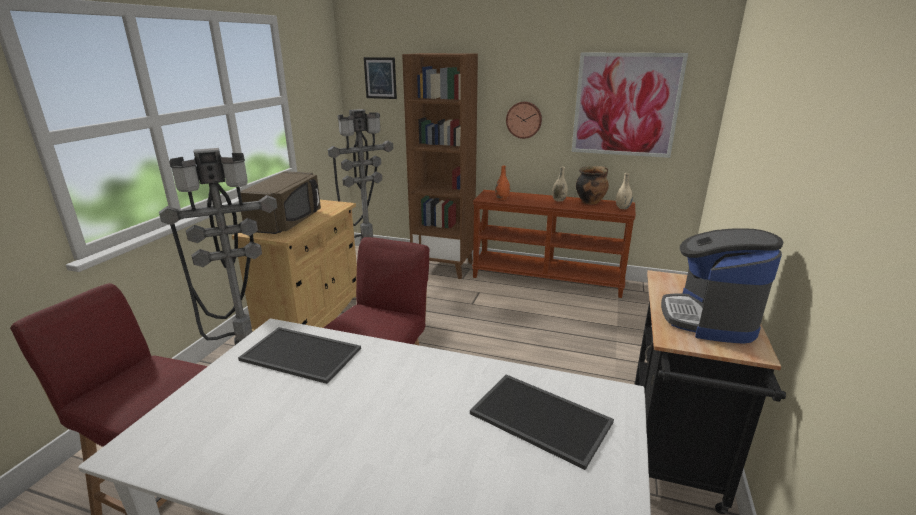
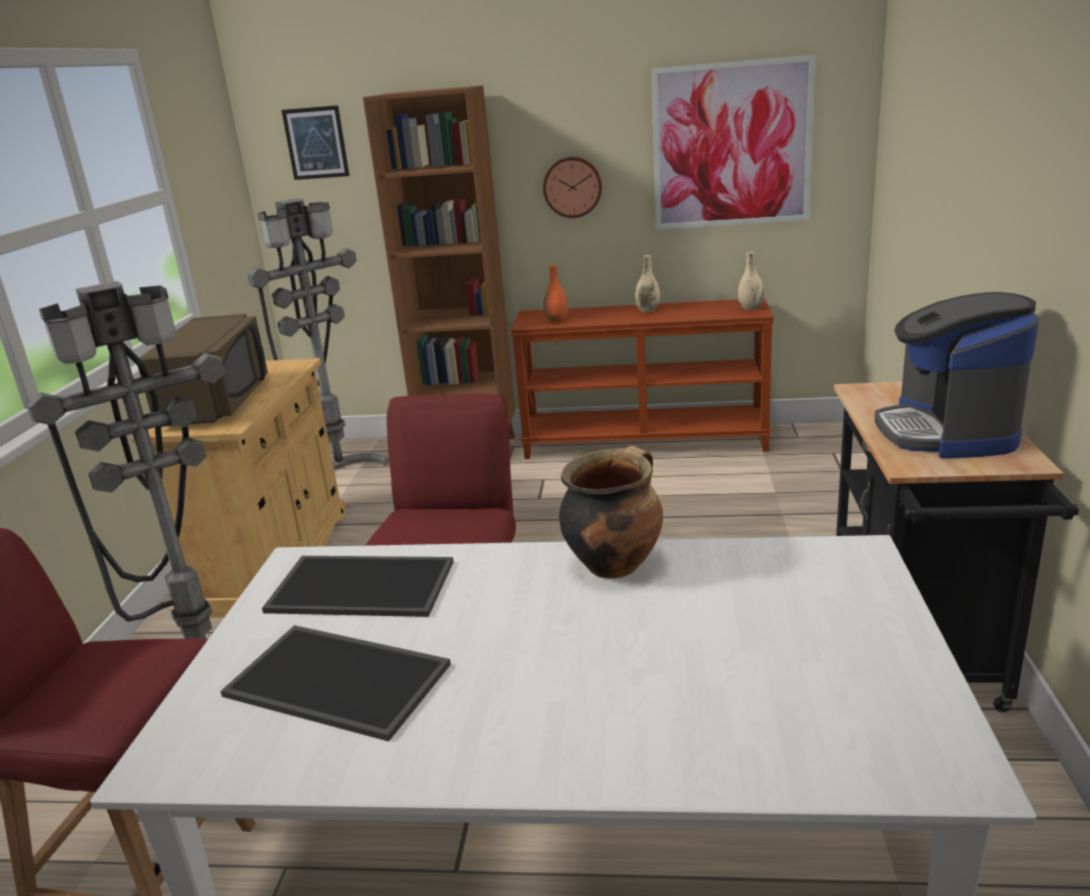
camera: 10 degrees left, 0 degrees up
tray [470,374,614,470] -> tray moved to [221,625,451,741]
cooking pot [576,166,609,204] -> cooking pot moved to [559,446,663,579]

